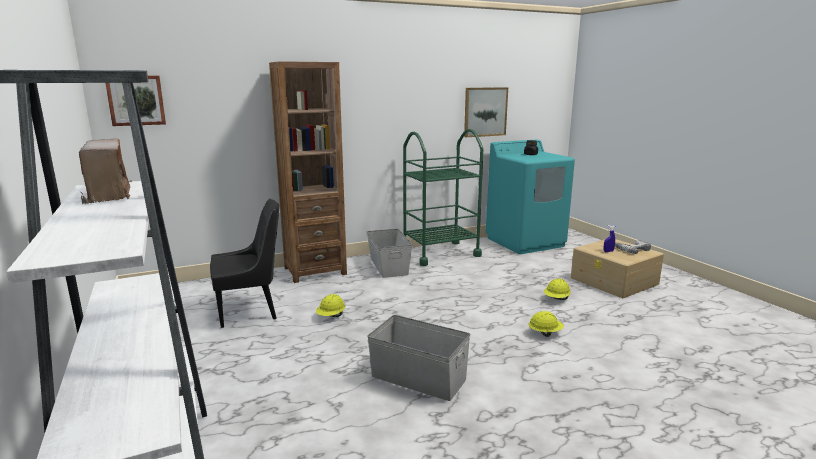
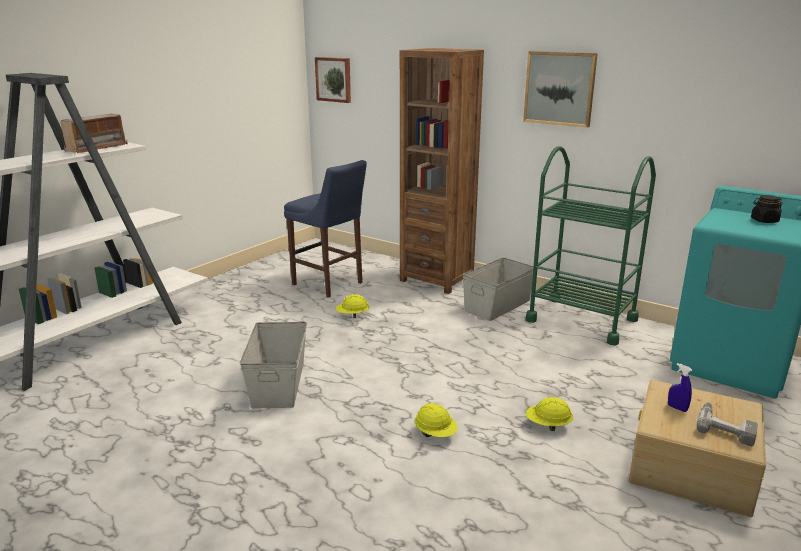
camera: 60 degrees right, 5 degrees up
black chair [210,199,279,328] -> blue stool [284,160,367,298]
picture [464,87,508,137] -> picture moved to [523,51,598,128]

